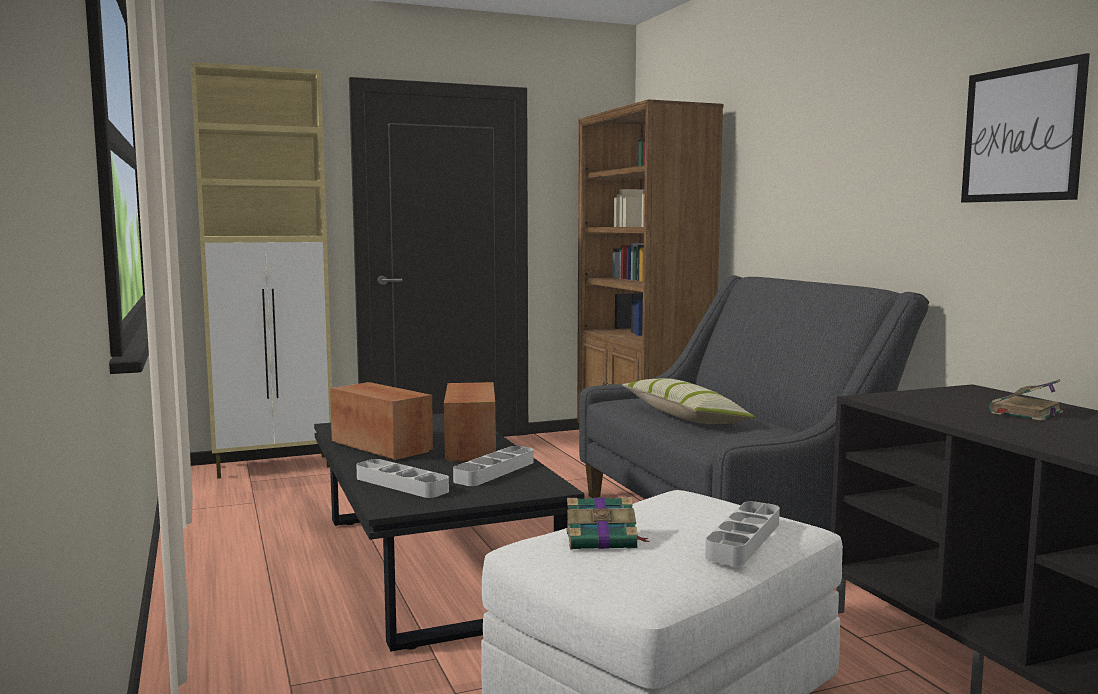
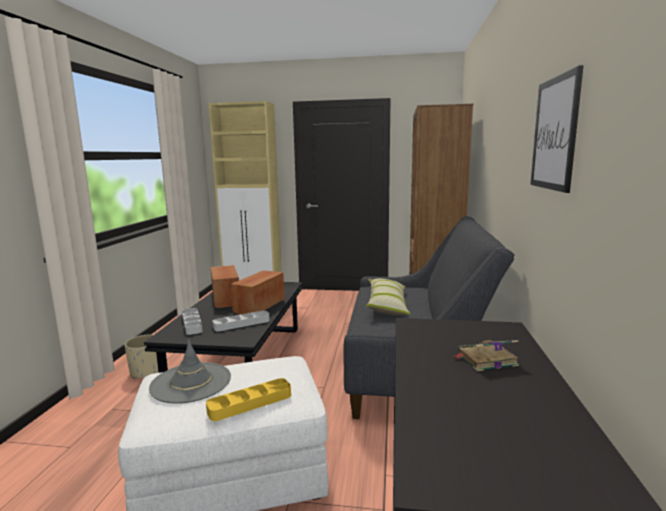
camera: 30 degrees right, 5 degrees up
book [567,497,650,549] -> grey hat [149,339,231,404]
grey tray [705,501,780,566] -> yellow tray [206,378,291,421]
none -> beige planter [124,335,159,379]

